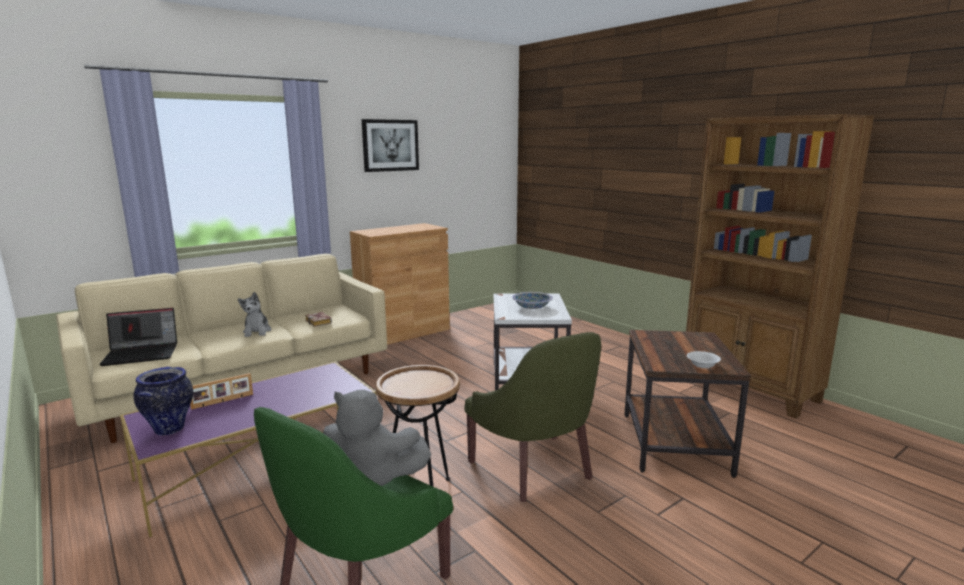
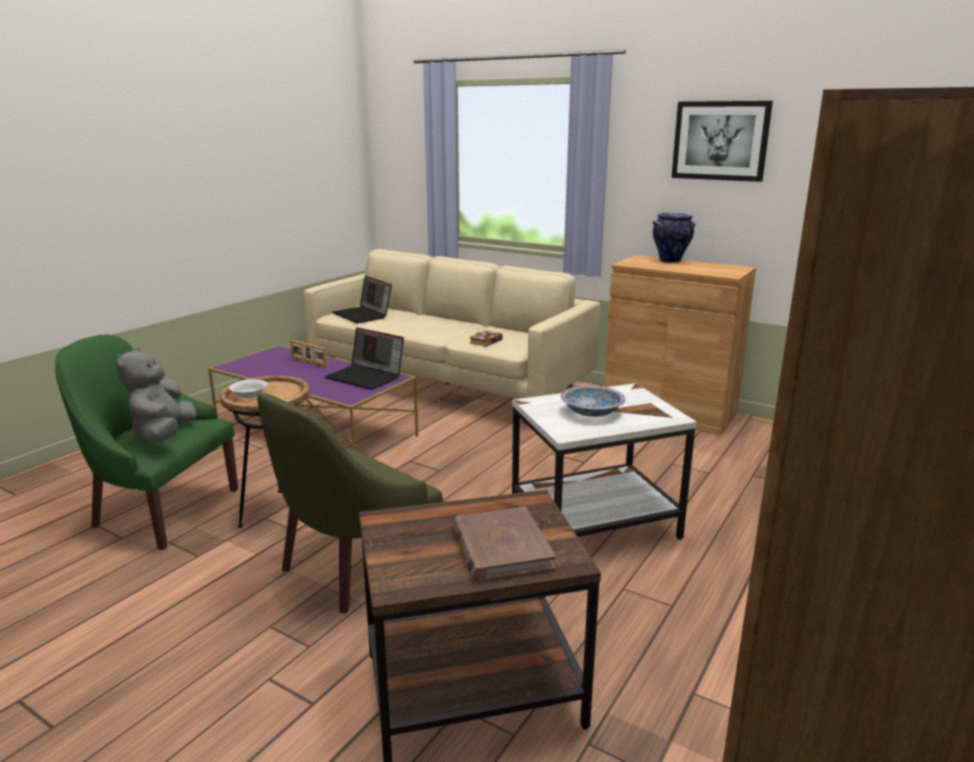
camera: 70 degrees right, 5 degrees up
vase [134,367,193,435] -> vase moved to [652,213,696,263]
plush toy [238,292,271,337] -> none
white bowl [687,351,721,368] -> white bowl moved to [229,380,267,398]
none -> laptop [325,327,404,390]
none -> brown book [452,507,556,583]

